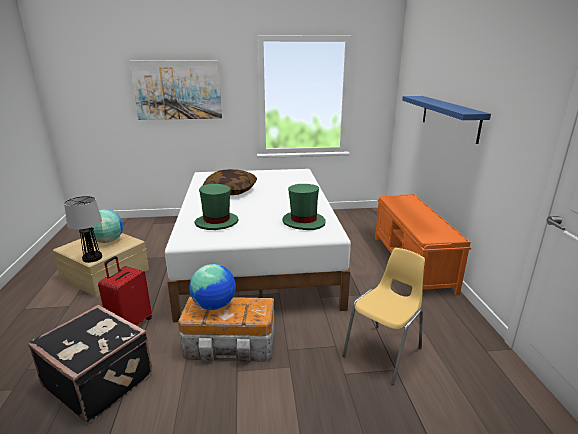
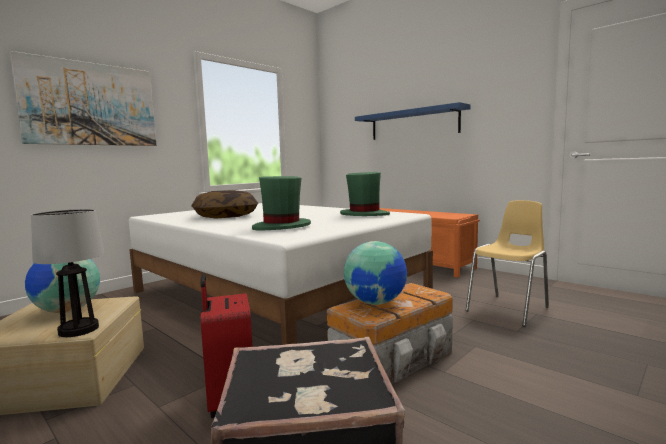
camera: 40 degrees left, 15 degrees down
yellow chair [342,248,425,385] -> yellow chair turned 45 degrees clockwise [465,200,549,327]

